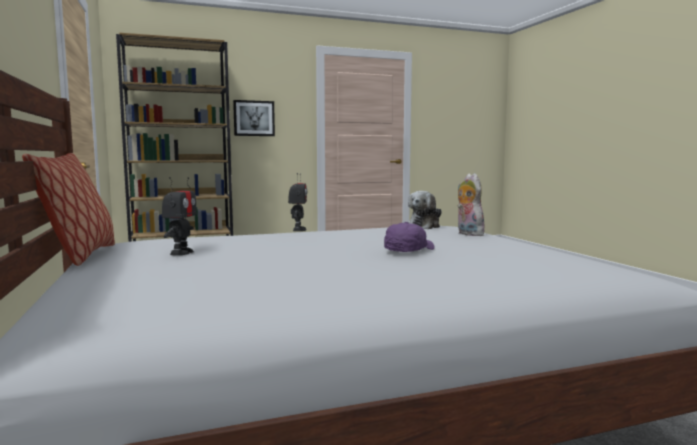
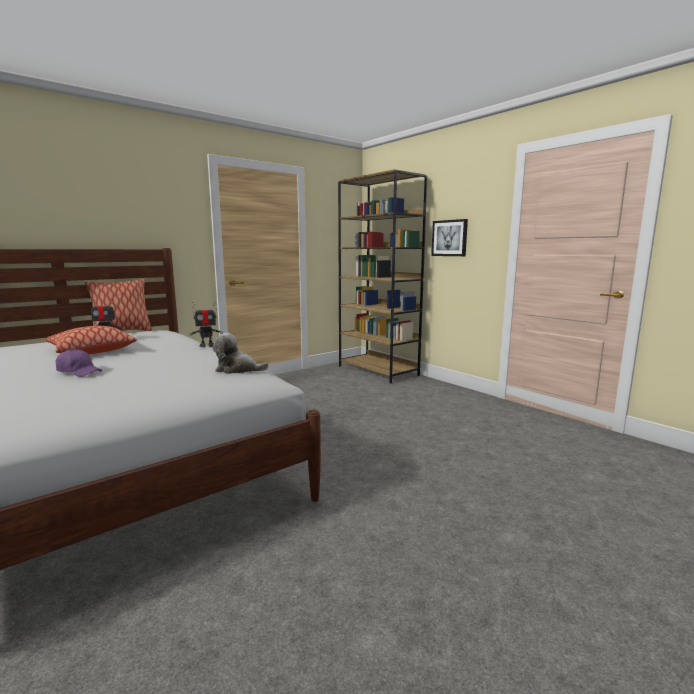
camera: 70 degrees right, 5 degrees up
plush toy [458,173,484,236] -> none
none -> pillow [45,326,137,354]

